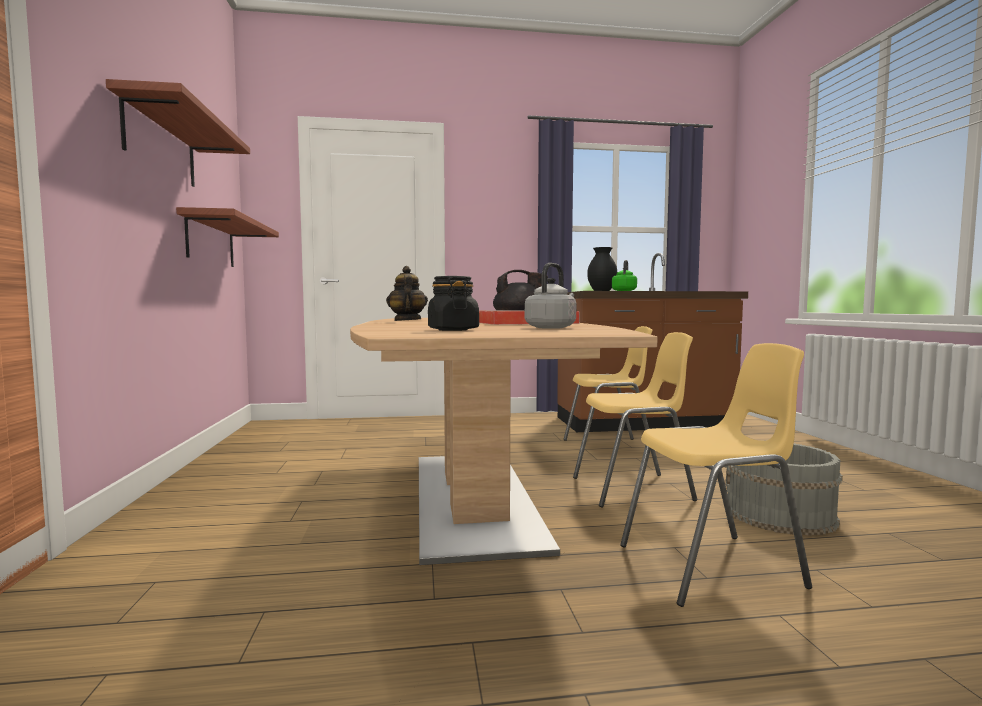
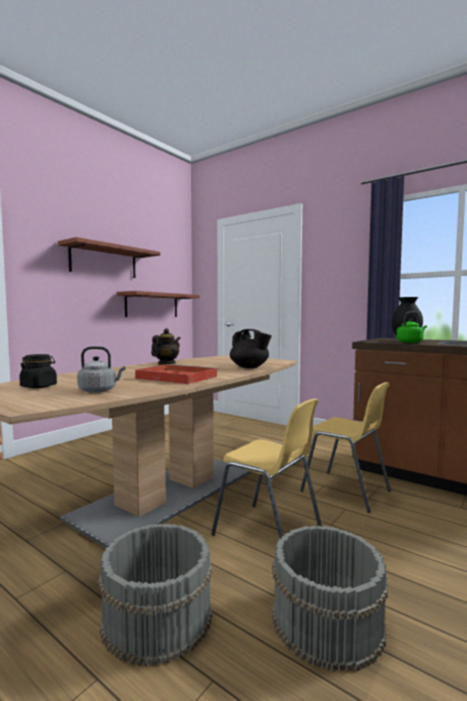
camera: 45 degrees right, 0 degrees up
yellow chair [620,343,812,607] -> grey bucket [98,524,212,667]

